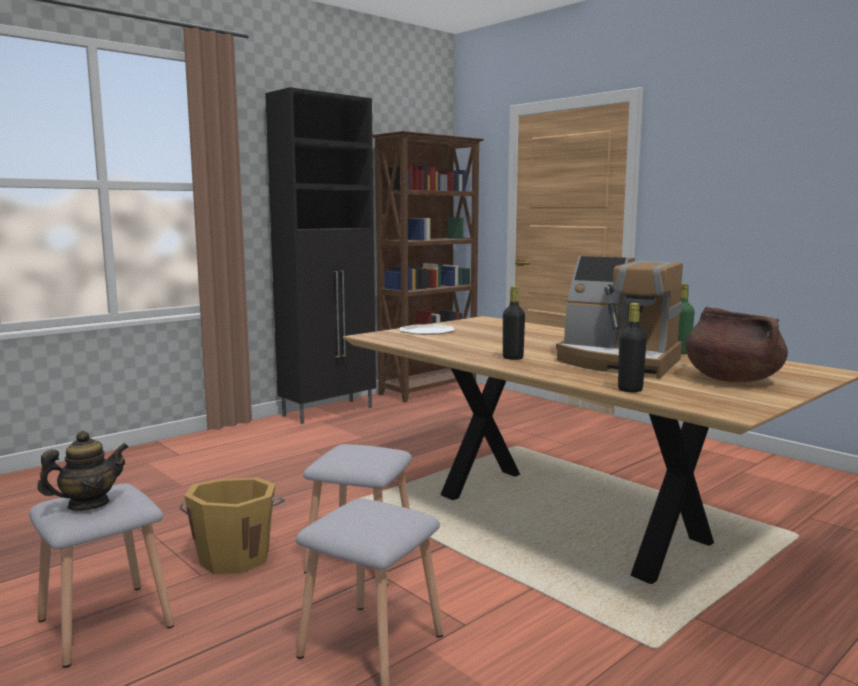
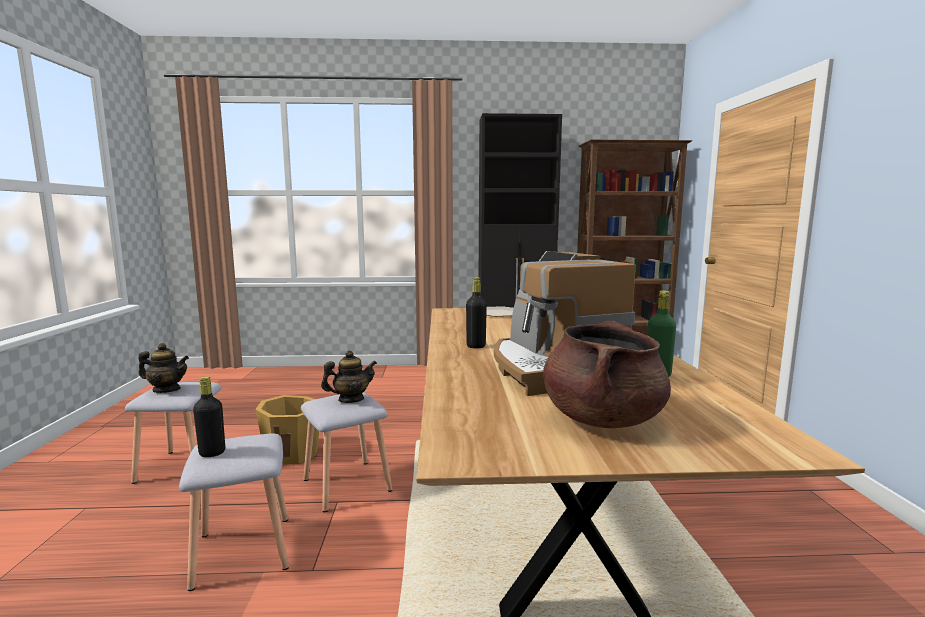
camera: 40 degrees right, 0 degrees up
black bottle [618,303,647,392] -> black bottle moved to [193,376,225,457]
none -> teapot [321,350,377,403]

